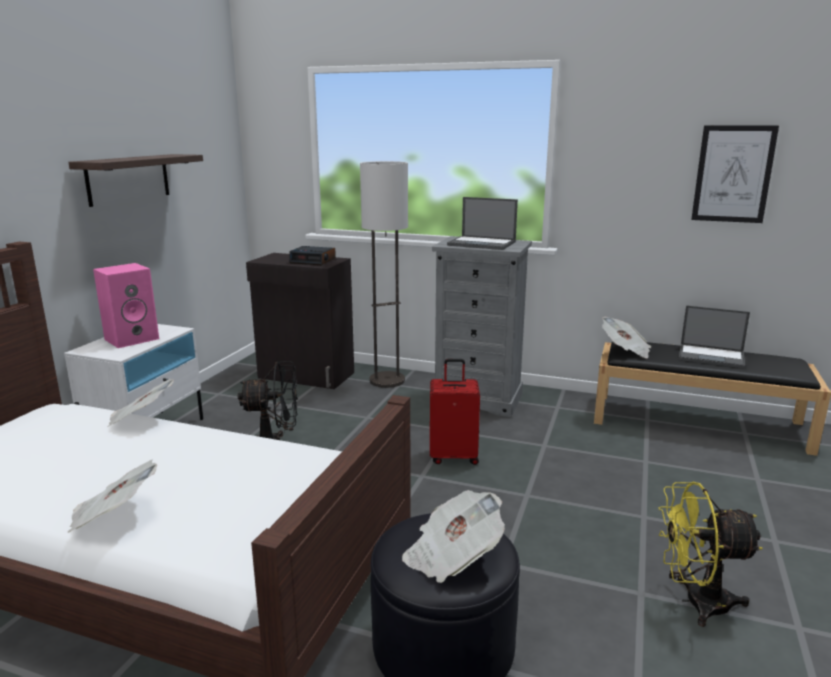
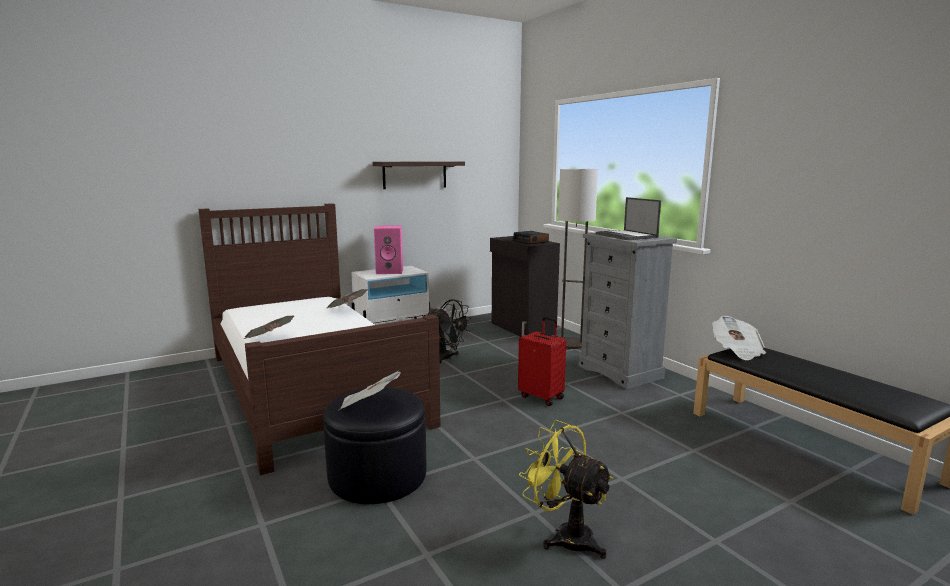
camera: 40 degrees right, 5 degrees down
laptop [679,305,750,369] -> none
picture [691,125,779,223] -> none

